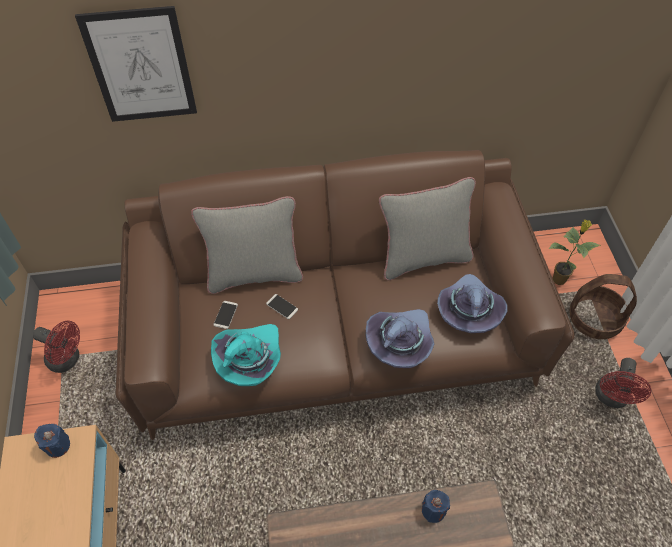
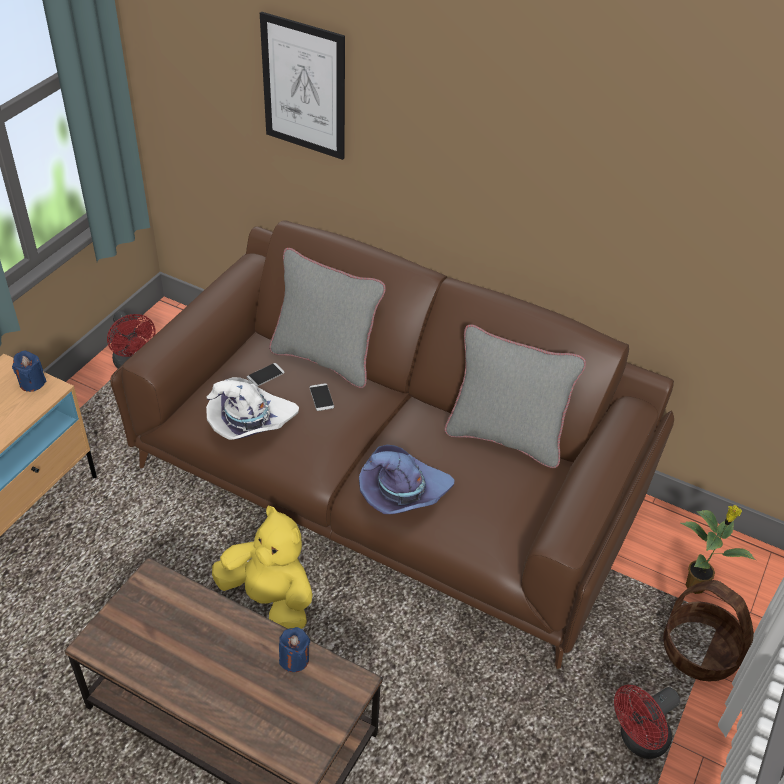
camera: 35 degrees right, 10 degrees down
turquoise hat [211,324,281,386] -> white hat [206,377,299,440]
purple hat [437,274,508,333] -> none
none -> yellow plush toy [212,506,313,629]

